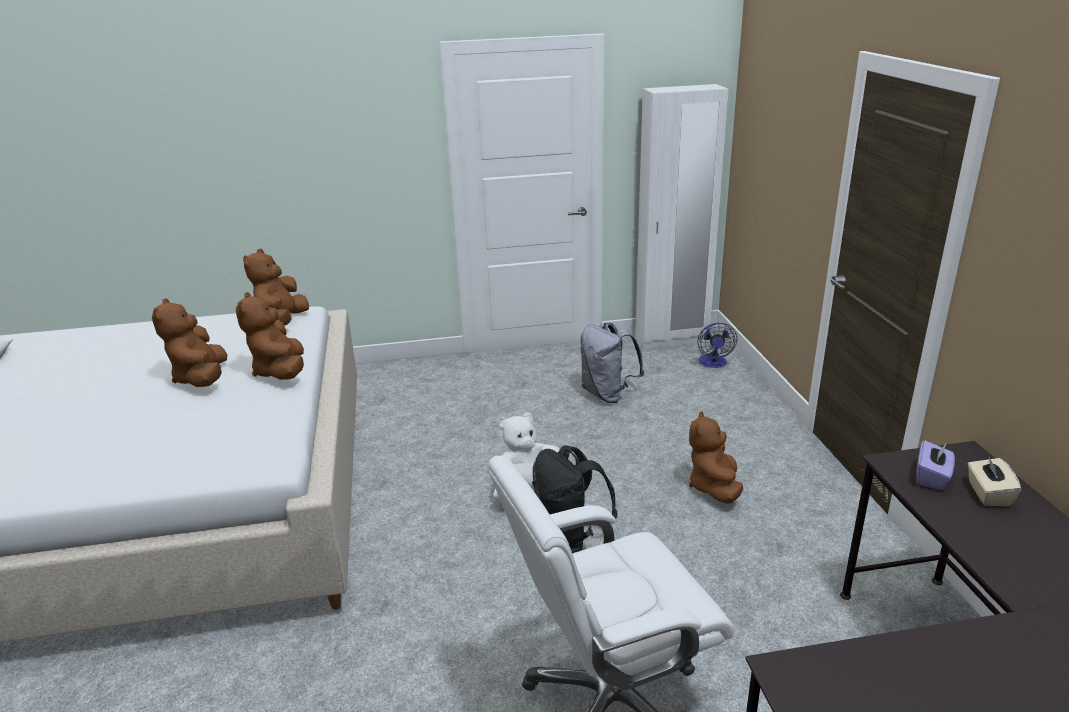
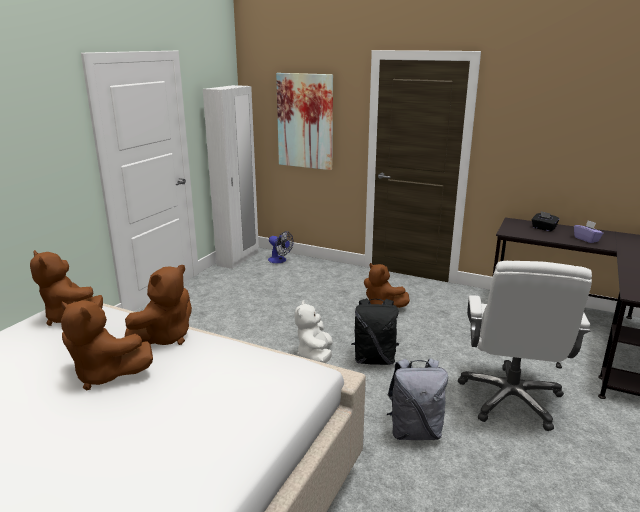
camera: 55 degrees left, 5 degrees down
brown plush toy [236,292,304,380] -> brown plush toy turned 75 degrees counterclockwise [125,265,192,345]
grey backpack [580,322,644,403] -> grey backpack moved to [387,358,448,440]
purple tissue box [917,440,955,490] -> purple tissue box moved to [574,220,604,243]
beige tissue box [968,455,1021,507] -> black tissue box [531,211,560,232]
none -> picture [276,73,333,170]

